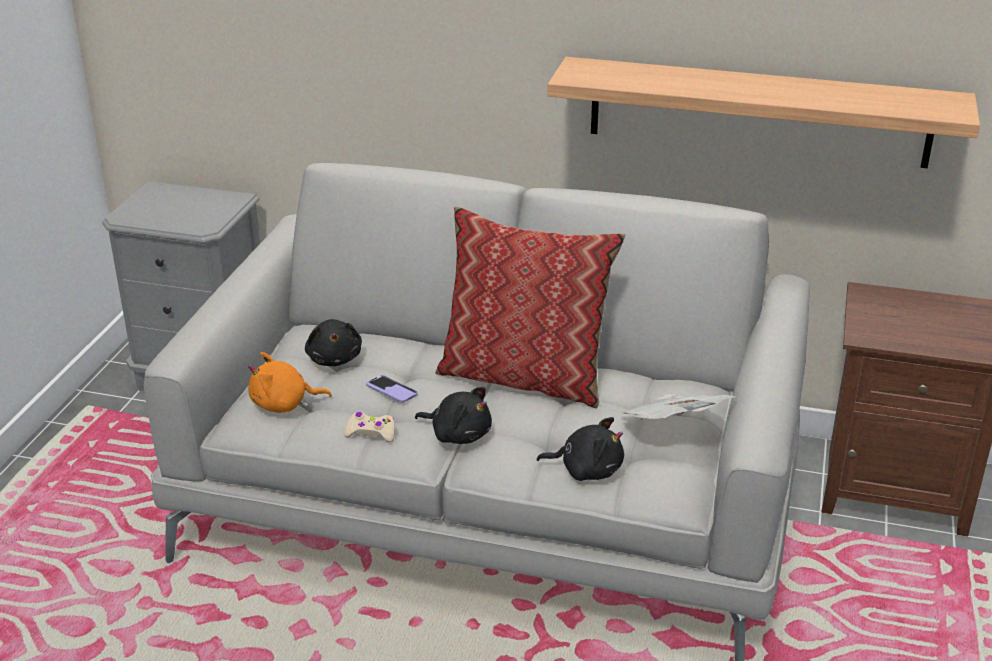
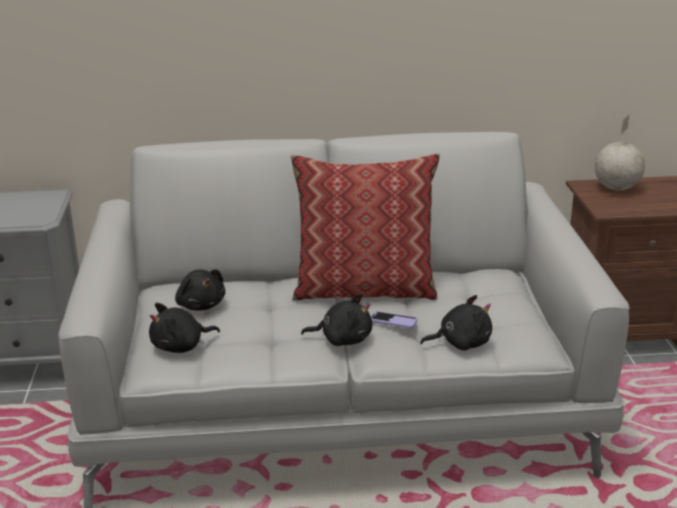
camera: 20 degrees left, 5 degrees down
orange plush toy [248,352,332,413] -> black plush toy [149,303,220,353]
beige game controller [344,412,395,442] -> none
phone [366,375,418,403] -> phone moved to [371,311,417,328]
shelf [547,57,980,168] -> none
newspaper [621,394,735,419] -> none
none -> globe [595,114,645,190]

